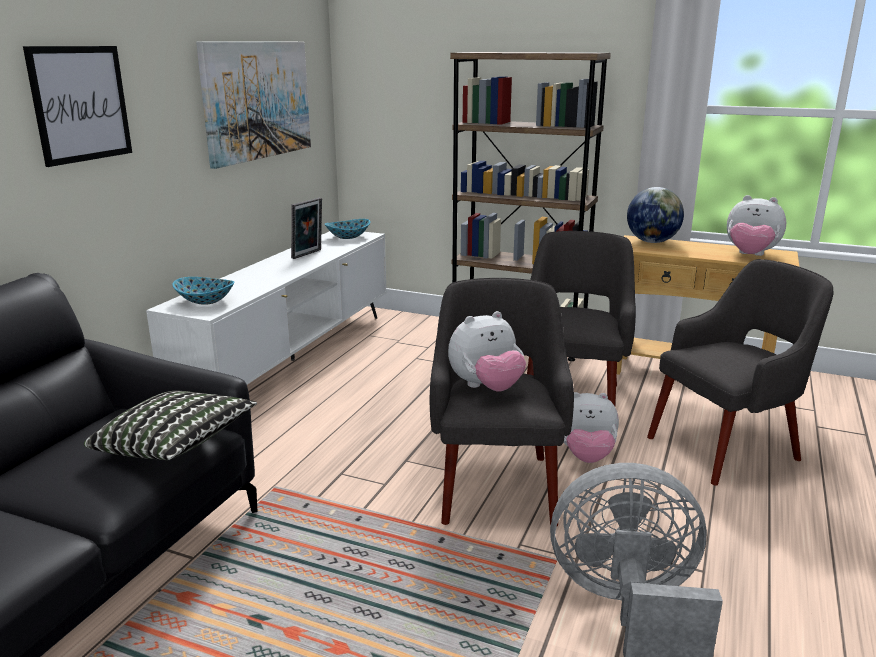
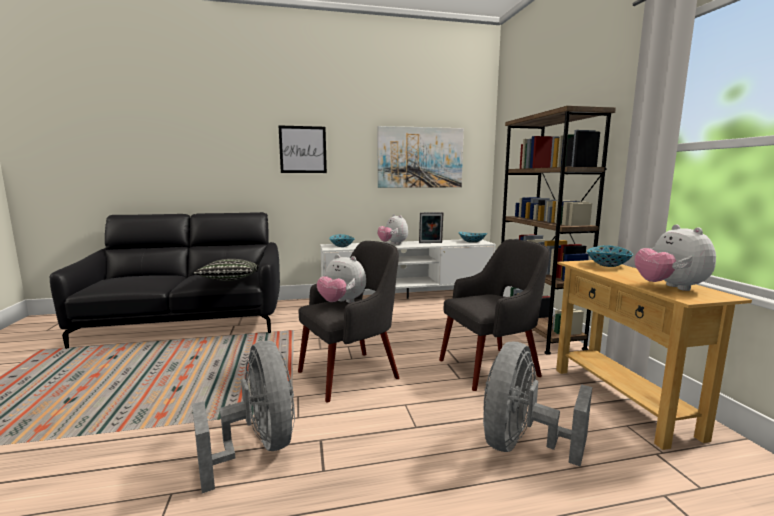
camera: 55 degrees right, 10 degrees down
plush toy [563,392,619,463] -> plush toy moved to [378,214,408,245]
globe [627,187,684,243] -> bowl [587,245,633,267]
grey armchair [647,259,834,486] -> grey fan [483,342,592,467]

